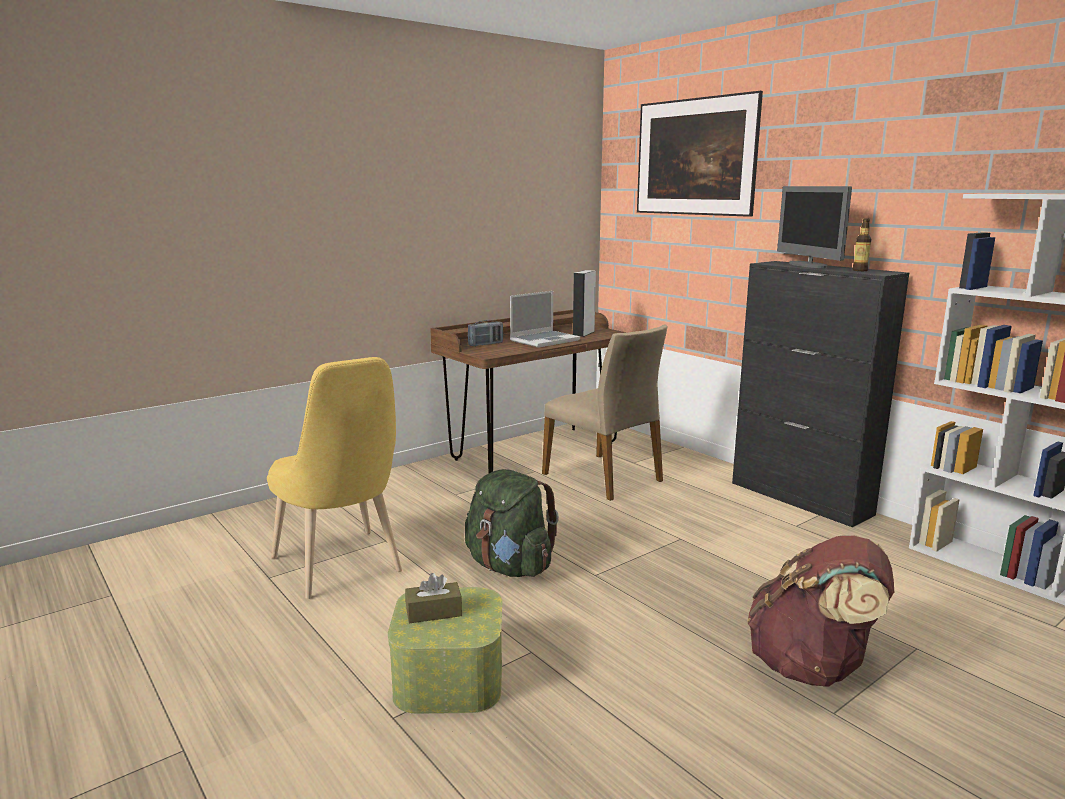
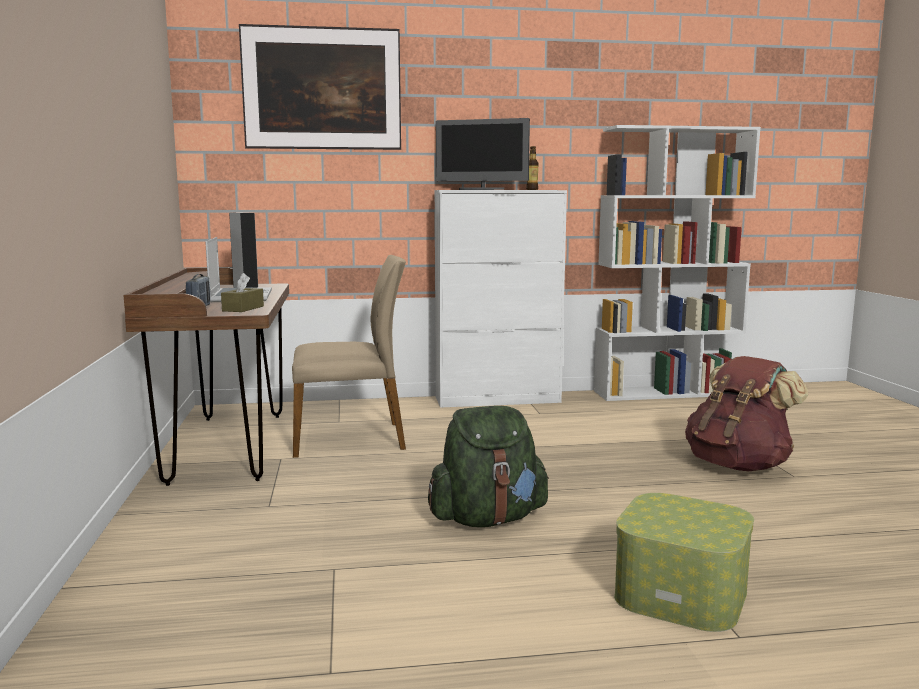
camera: 60 degrees left, 5 degrees down
yellow chair [267,357,402,599] -> none
brown tissue box [405,573,462,623] -> brown tissue box moved to [221,273,264,312]
black cabinet [732,261,909,527] -> white cabinet [434,190,567,408]

